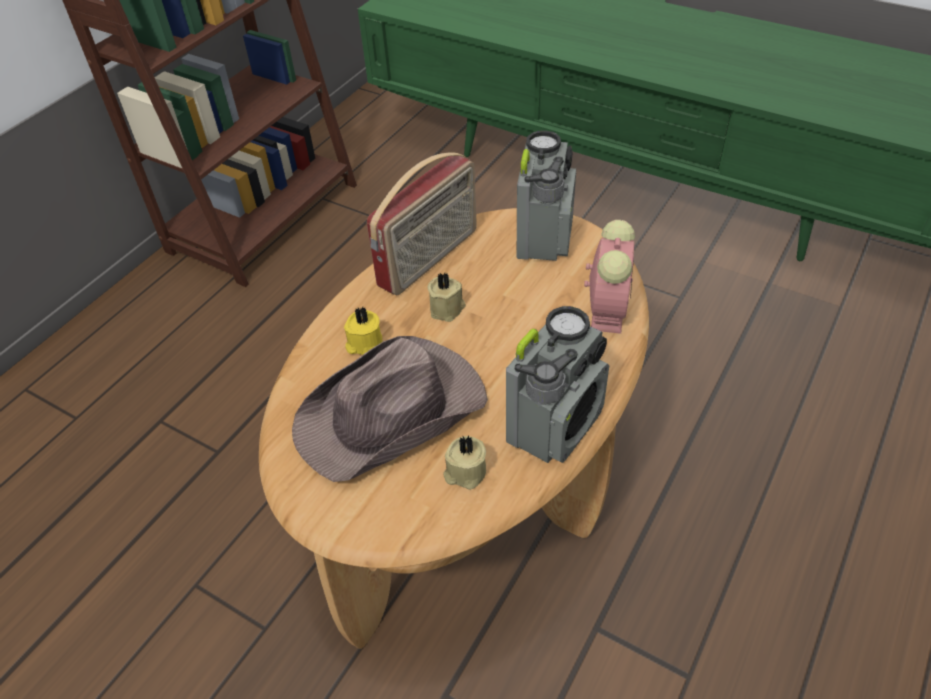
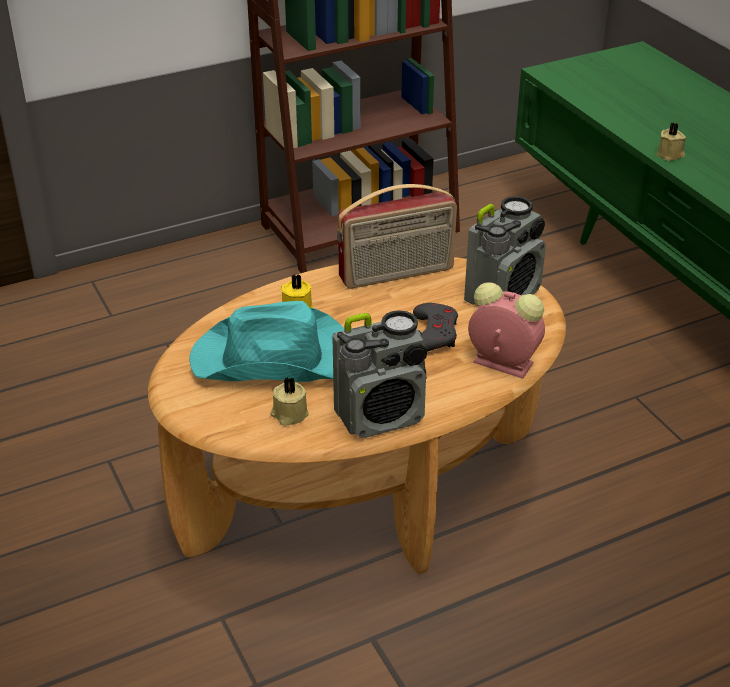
camera: 30 degrees right, 10 degrees down
brown hat [292,336,488,482] -> turquoise hat [190,301,345,382]
beige candle [428,272,466,322] -> beige candle moved to [657,122,686,161]
alarm clock [584,220,635,334] -> alarm clock turned 105 degrees counterclockwise [468,282,545,379]
none -> grey game controller [413,303,458,352]

